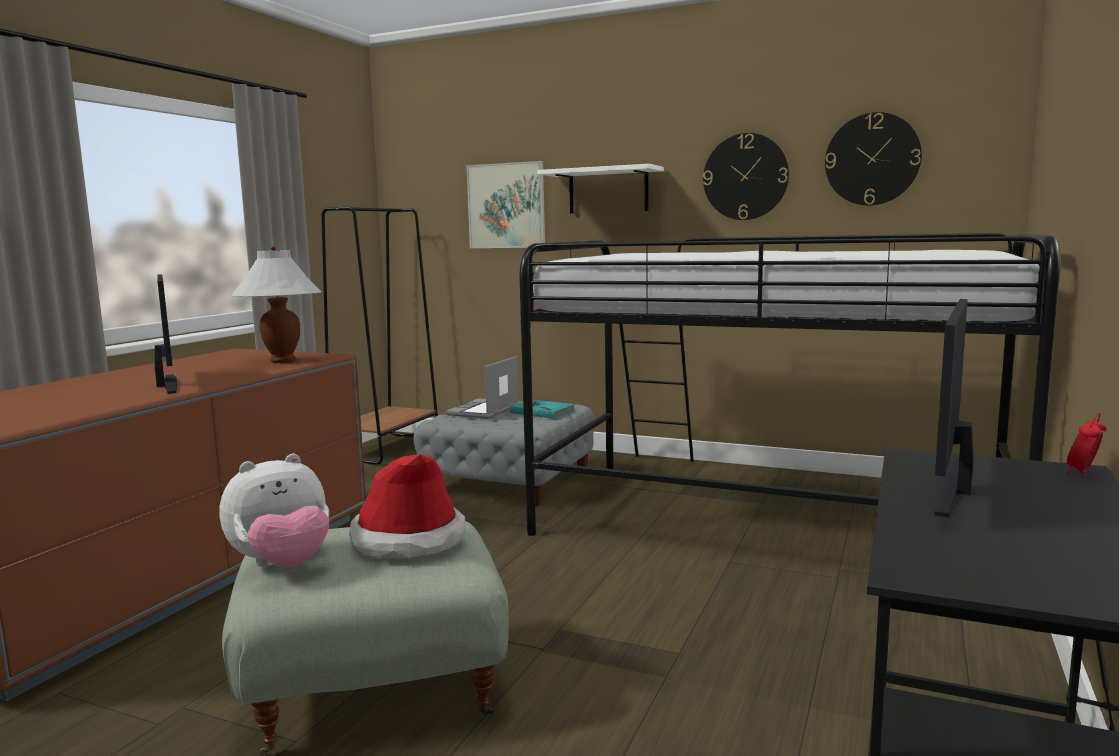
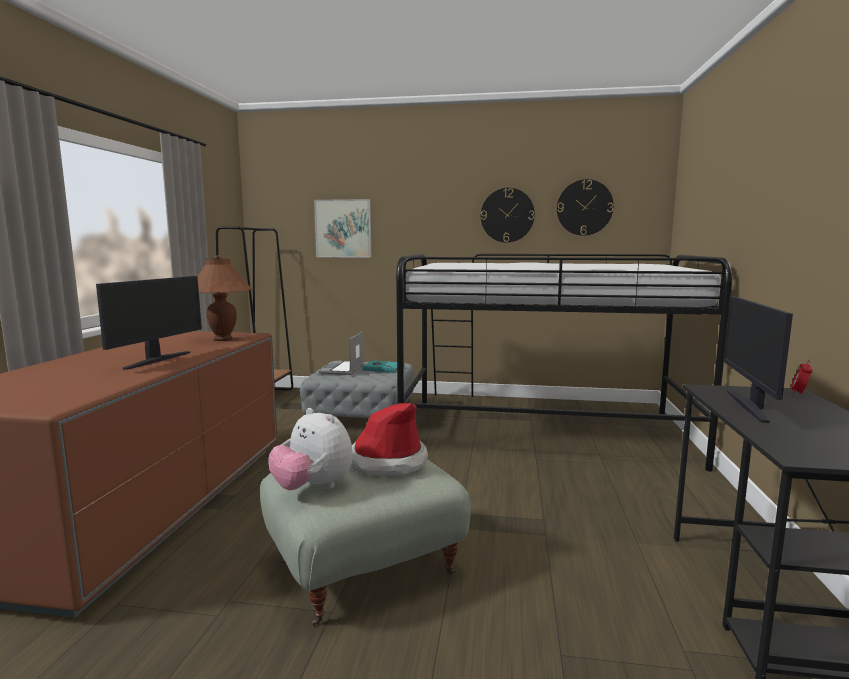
camera: 15 degrees left, 0 degrees up
monitor [155,274,177,394] -> monitor turned 60 degrees clockwise [96,276,202,370]
plush toy [219,454,329,568] -> plush toy turned 90 degrees clockwise [268,408,353,490]
white table lamp [231,246,322,363] -> brown table lamp [198,256,253,341]
white shelf [537,164,664,213] -> none

